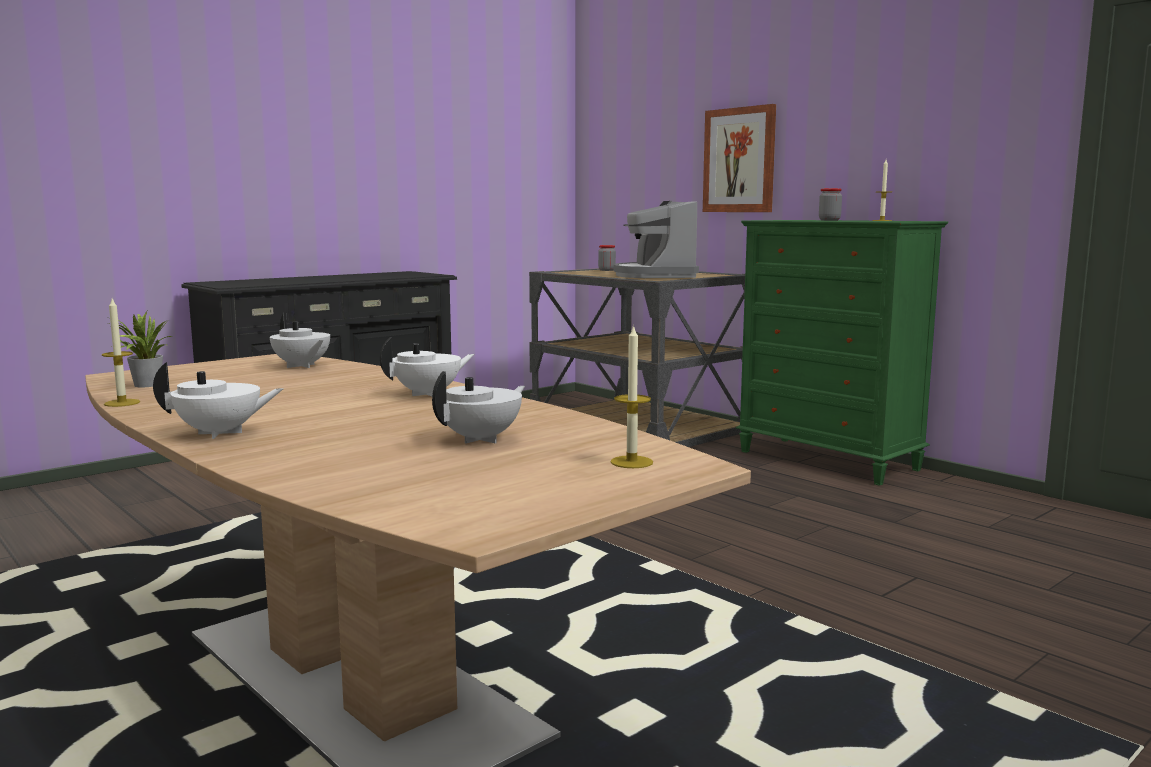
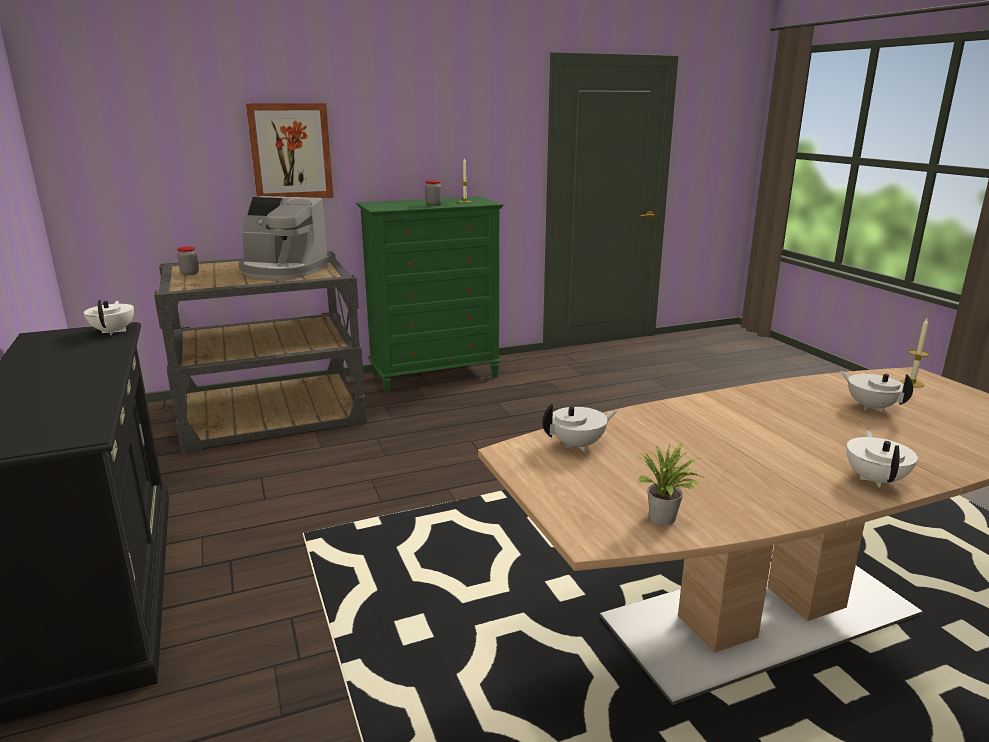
camera: 70 degrees left, 10 degrees up
candle [102,299,140,407] -> none
white teapot [380,337,475,397] -> white teapot moved to [84,300,134,335]

